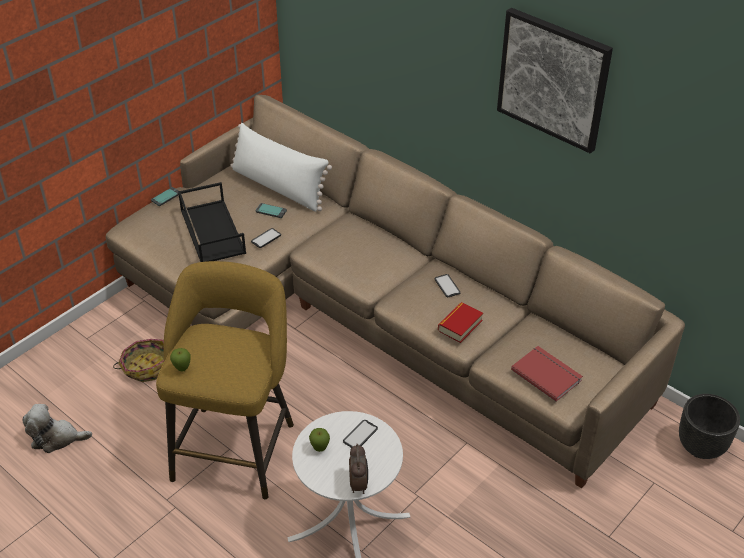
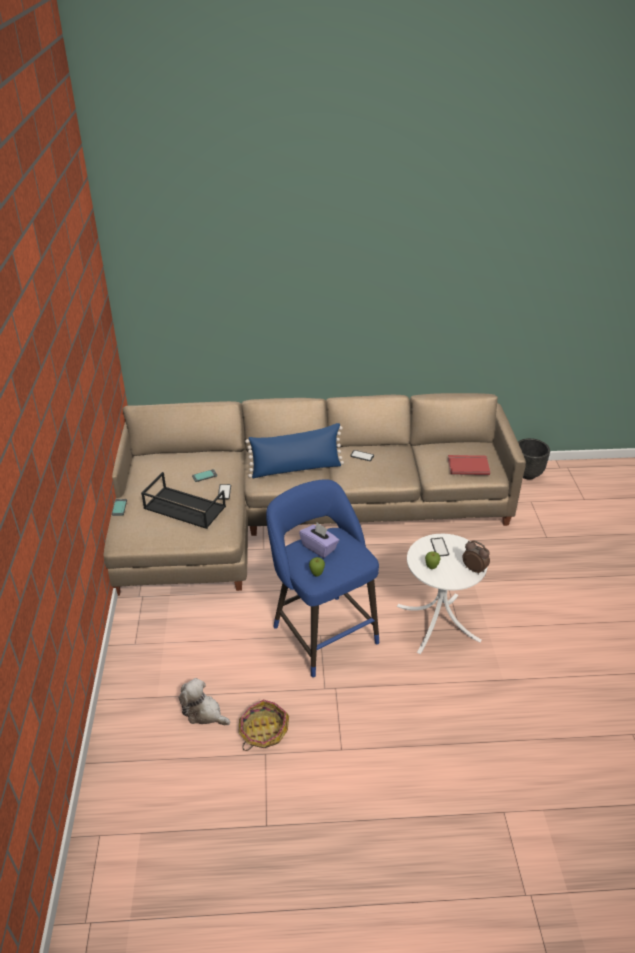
camera: 45 degrees left, 5 degrees down
plush toy [23,404,92,453] -> plush toy turned 75 degrees clockwise [178,678,230,725]
basket [113,339,164,382] -> basket moved to [238,699,289,751]
yellow stool [156,261,294,500] -> blue stool [266,479,379,678]
white pillow [230,123,332,212] -> none
book [438,302,483,343] -> none
picture [497,8,613,153] -> none
none -> blue pillow [245,423,344,478]
none -> purple tissue box [299,522,339,558]

